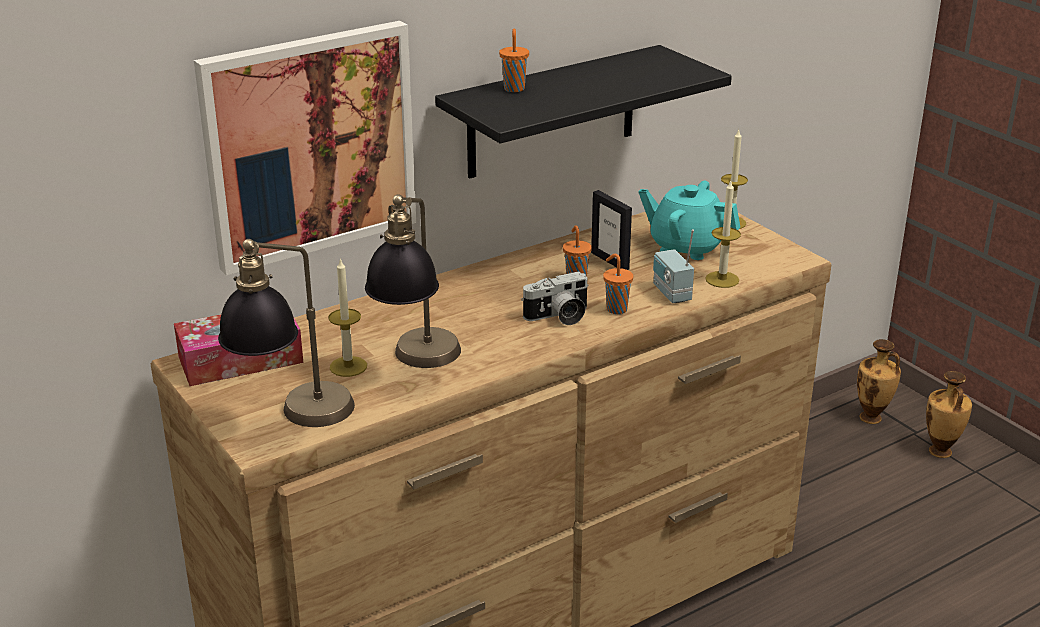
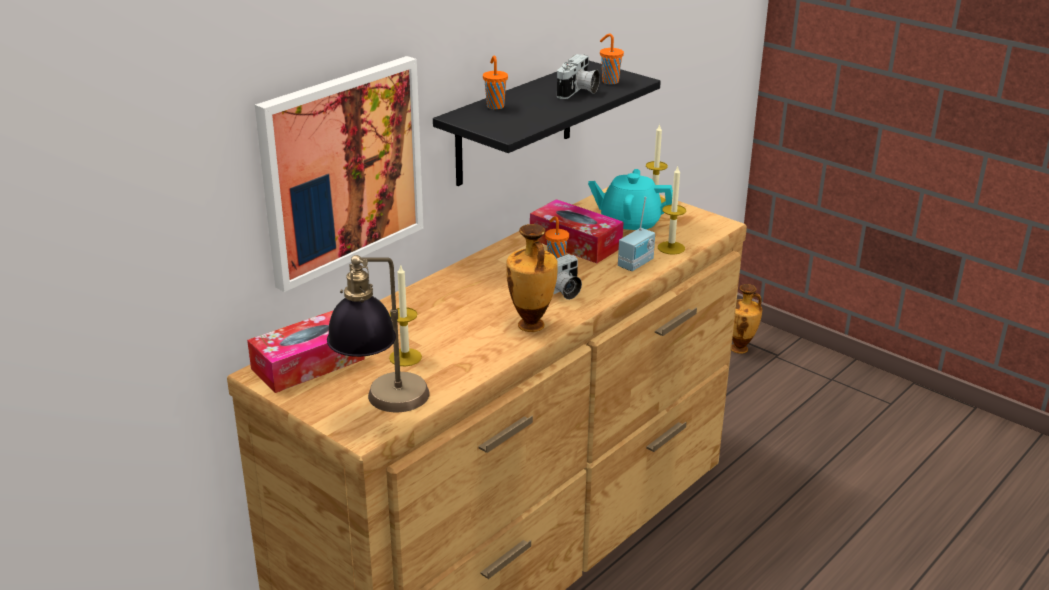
camera: 15 degrees left, 0 degrees up
table lamp [365,194,461,368] -> none
picture frame [591,190,632,270] -> tissue box [530,199,624,263]
orange cup [603,254,633,314] -> orange cup moved to [600,34,624,84]
radio [653,229,694,303] -> radio turned 105 degrees counterclockwise [618,197,655,271]
vase [926,371,972,458] -> vase moved to [506,224,558,332]
none -> camera [557,54,600,99]

